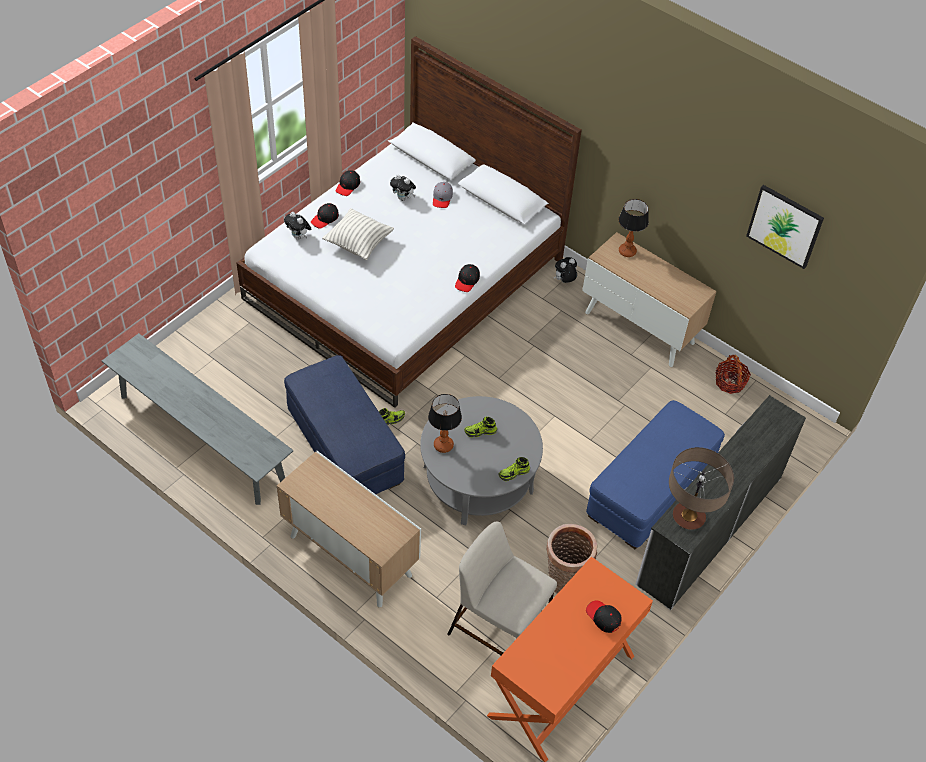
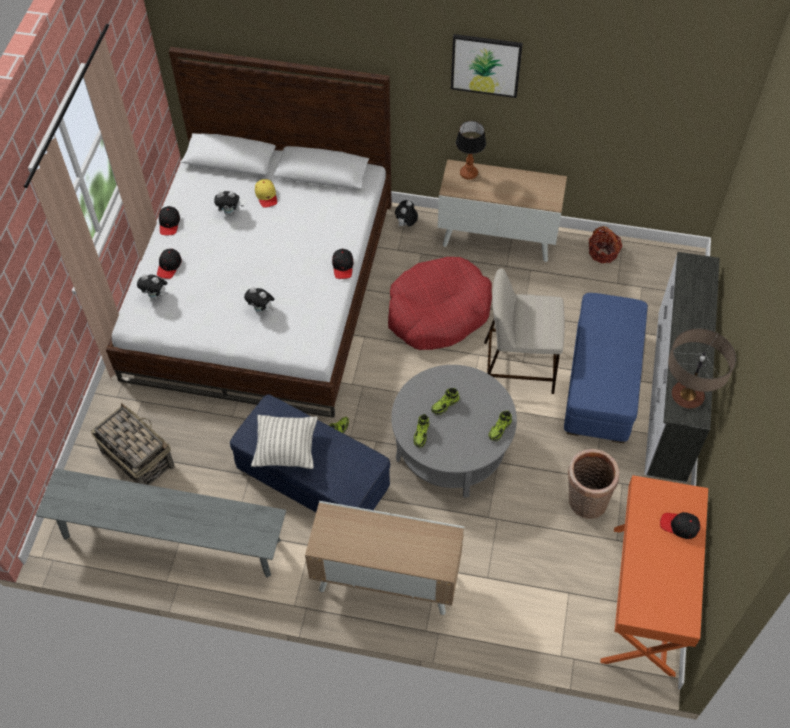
camera: 25 degrees left, 5 degrees up
pillow [322,208,394,260] -> pillow moved to [251,415,317,469]
table lamp [428,394,462,453] -> shoe [413,414,429,447]
grey cap [433,182,453,208] -> yellow cap [255,179,277,208]
beige stool [447,522,557,655] -> beige stool moved to [484,268,565,394]
picture [746,185,824,269] -> picture moved to [451,34,523,98]
none -> basket [91,403,175,485]
none -> plush toy [244,287,275,314]
none -> red dog bed [388,257,492,350]

